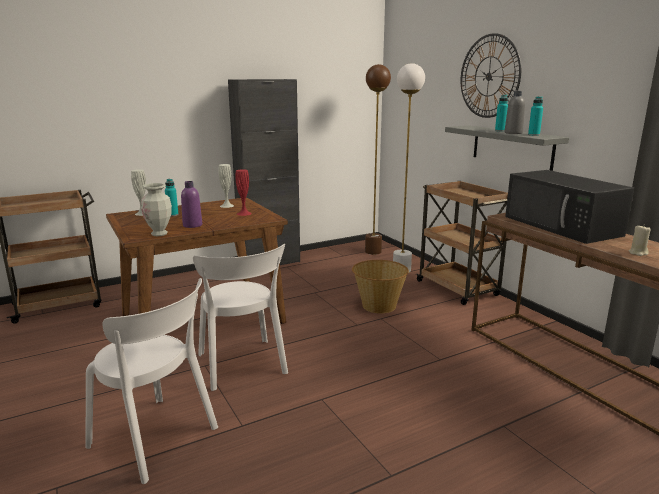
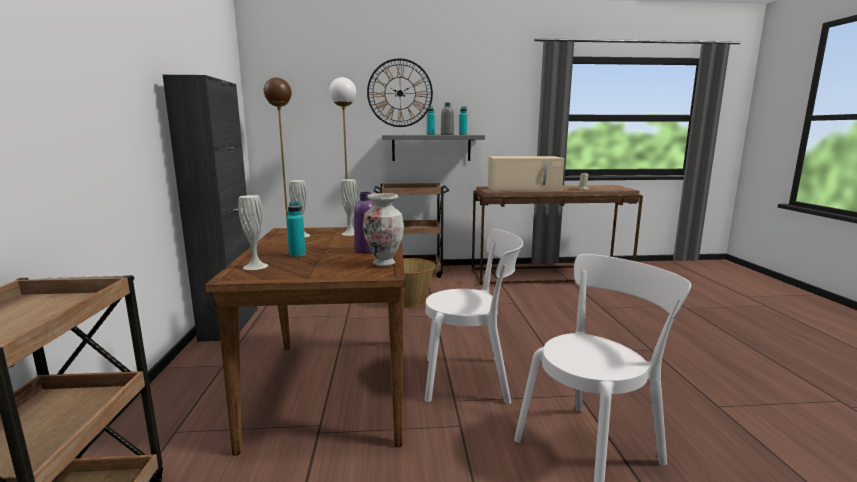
camera: 65 degrees left, 5 degrees down
red vase [235,169,252,216] -> white vase [340,179,357,236]
black microwave [505,170,634,244] -> beige microwave [488,156,564,191]

